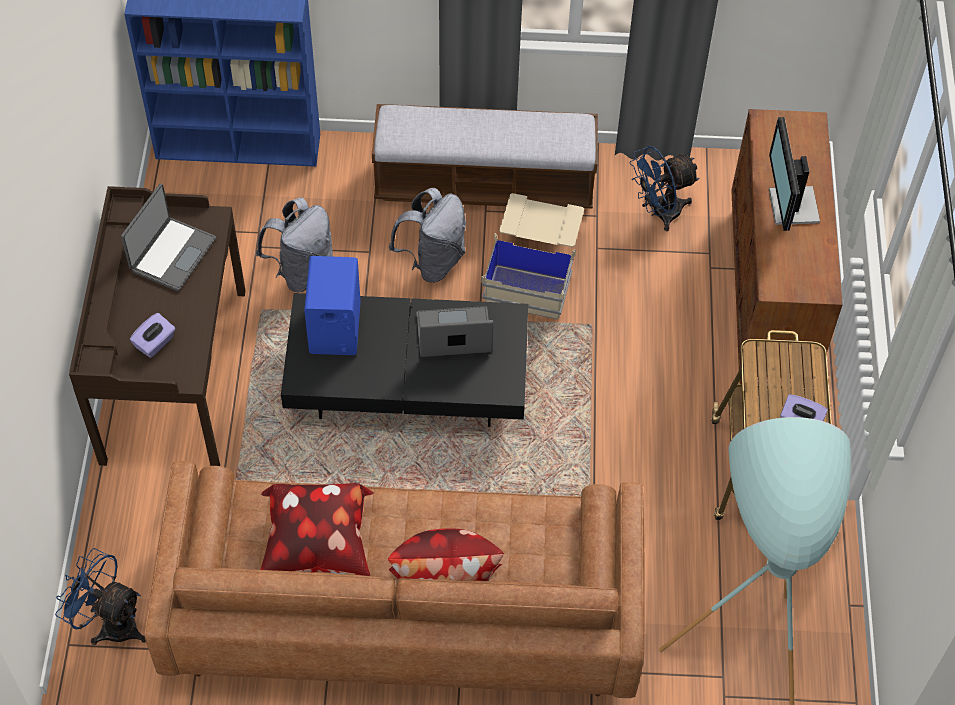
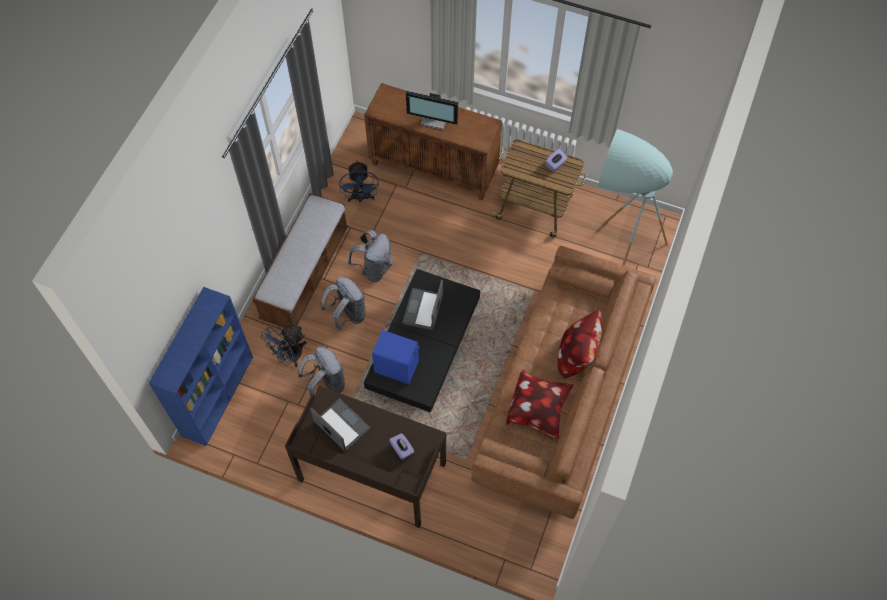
camera: 70 degrees left, 5 degrees up
blue fan [55,548,146,645] -> blue fan moved to [261,323,306,367]
beige storage box [481,193,584,320] -> grey backpack [348,230,393,282]

